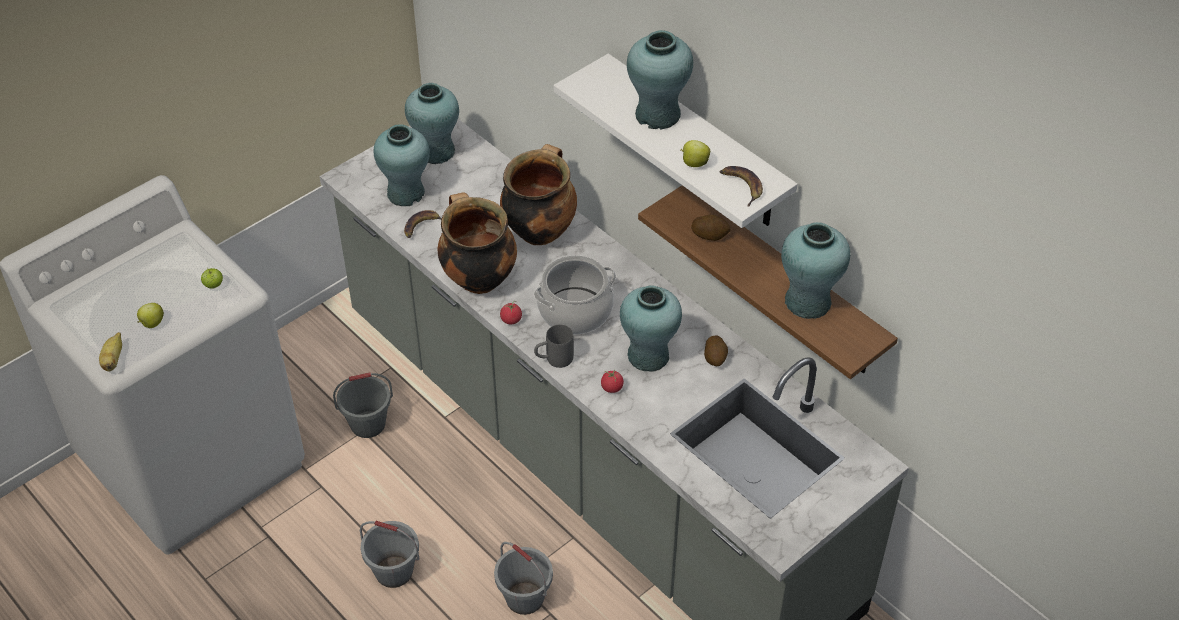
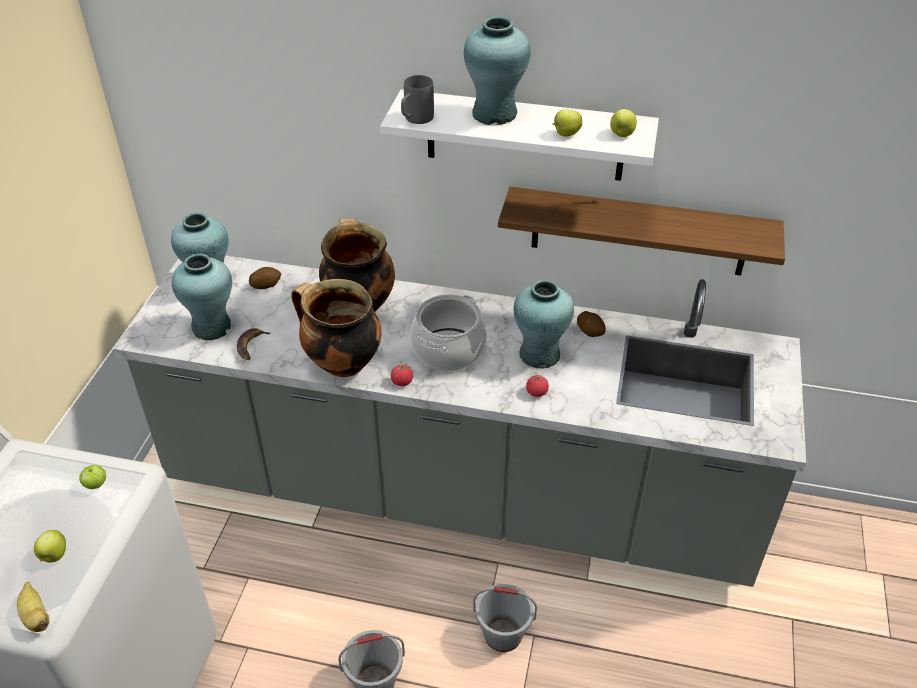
camera: 35 degrees left, 5 degrees down
grey bucket [333,372,393,438] -> none
grey mug [534,325,574,368] -> grey mug moved to [401,75,434,124]
potato [691,215,731,241] -> potato moved to [249,267,281,289]
banana [720,166,763,207] -> apple [610,109,637,137]
turquoise vase [781,222,850,319] -> none

